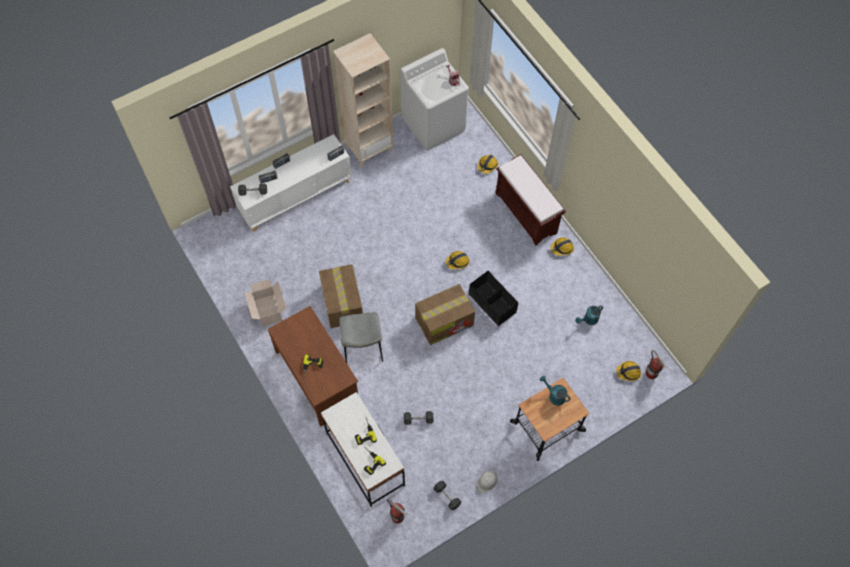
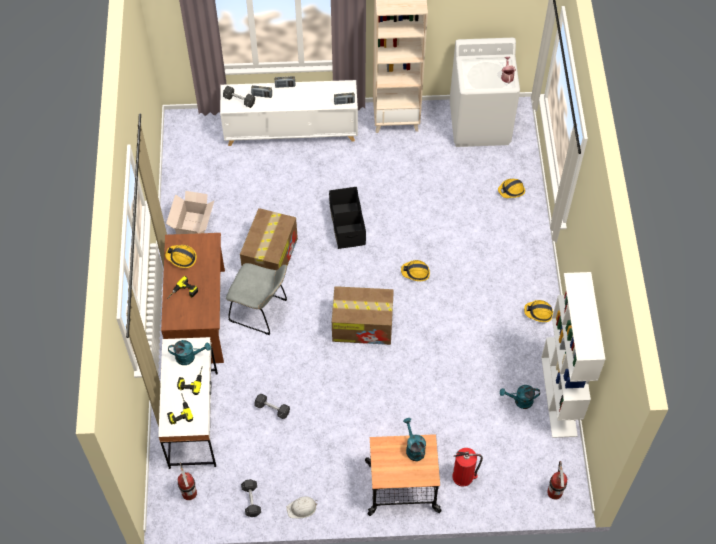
camera: 30 degrees right, 5 degrees down
grey chair [339,312,383,363] -> grey chair turned 90 degrees counterclockwise [226,263,287,335]
black storage box [469,271,518,326] -> black storage box moved to [329,187,366,249]
brown bench [495,154,566,245] -> none
hard hat [616,361,641,381] -> hard hat moved to [165,245,197,268]
none -> turquoise watering can [168,340,211,365]
none -> fire extinguisher [452,448,483,487]
none -> white bookcase [541,272,606,438]

